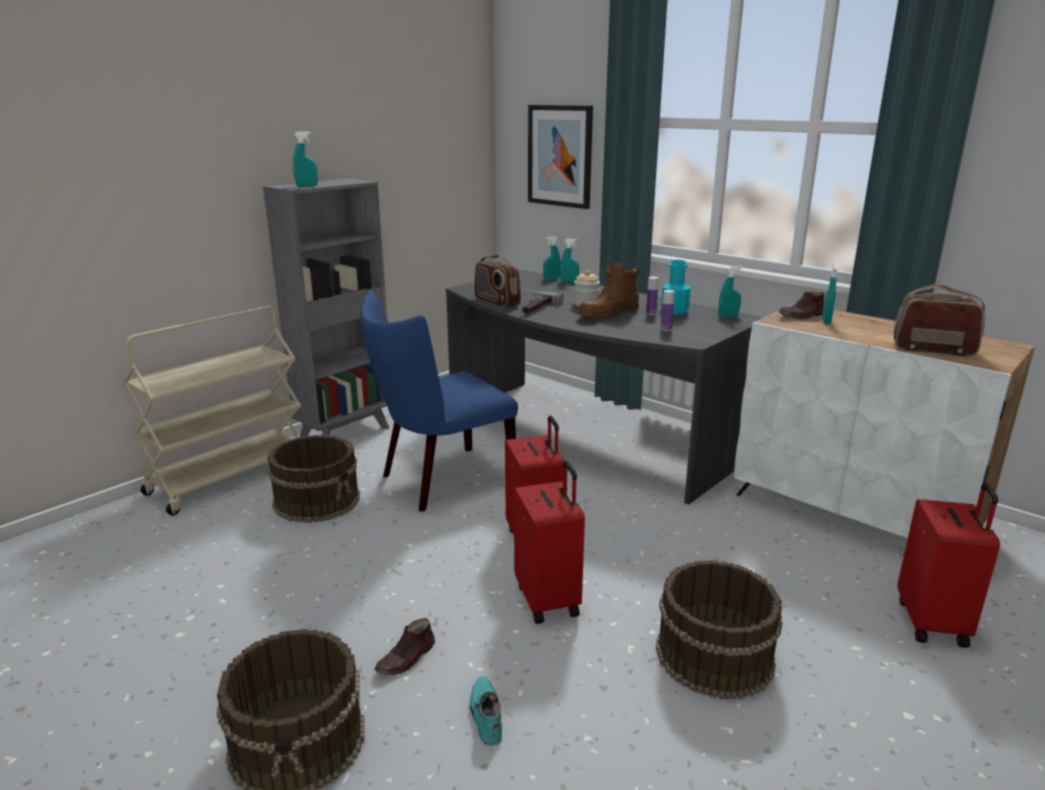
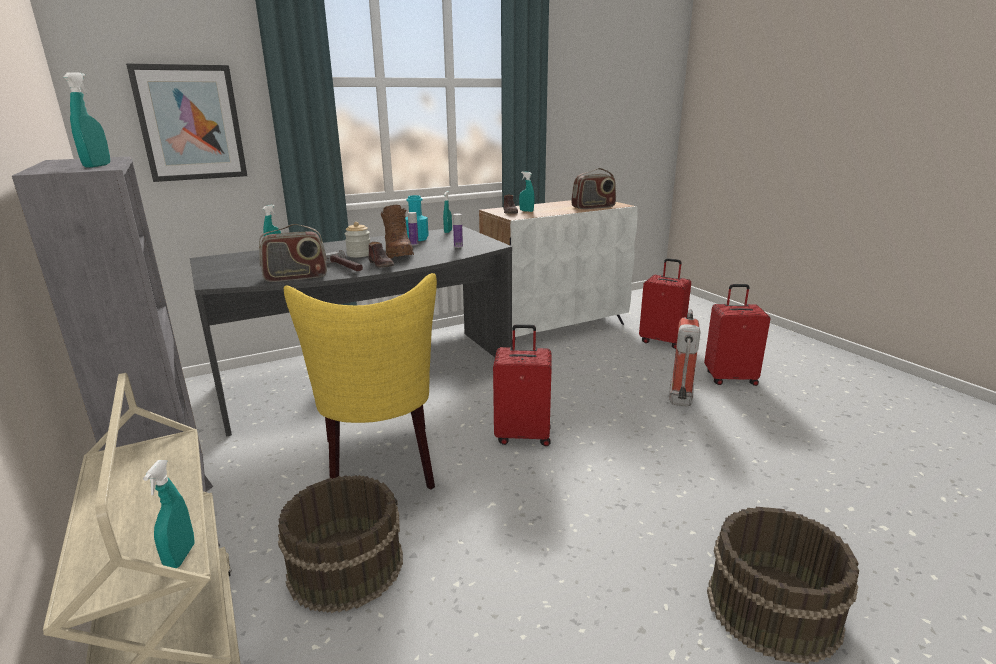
camera: 70 degrees left, 0 degrees up
blue chair [360,290,518,512] -> yellow chair [284,273,437,490]
brown shoe [374,618,435,675] -> brown shoe moved to [369,242,394,267]
turquoise shoe [470,676,502,745] -> none
red suitcase [514,461,585,624] -> red suitcase moved to [704,284,770,386]
turquoise spray bottle [543,237,561,280] -> turquoise spray bottle moved to [143,460,195,568]
brown bucket [656,560,783,699] -> fire extinguisher [669,309,700,406]
radio [894,284,985,356] -> radio turned 150 degrees counterclockwise [571,168,616,209]

